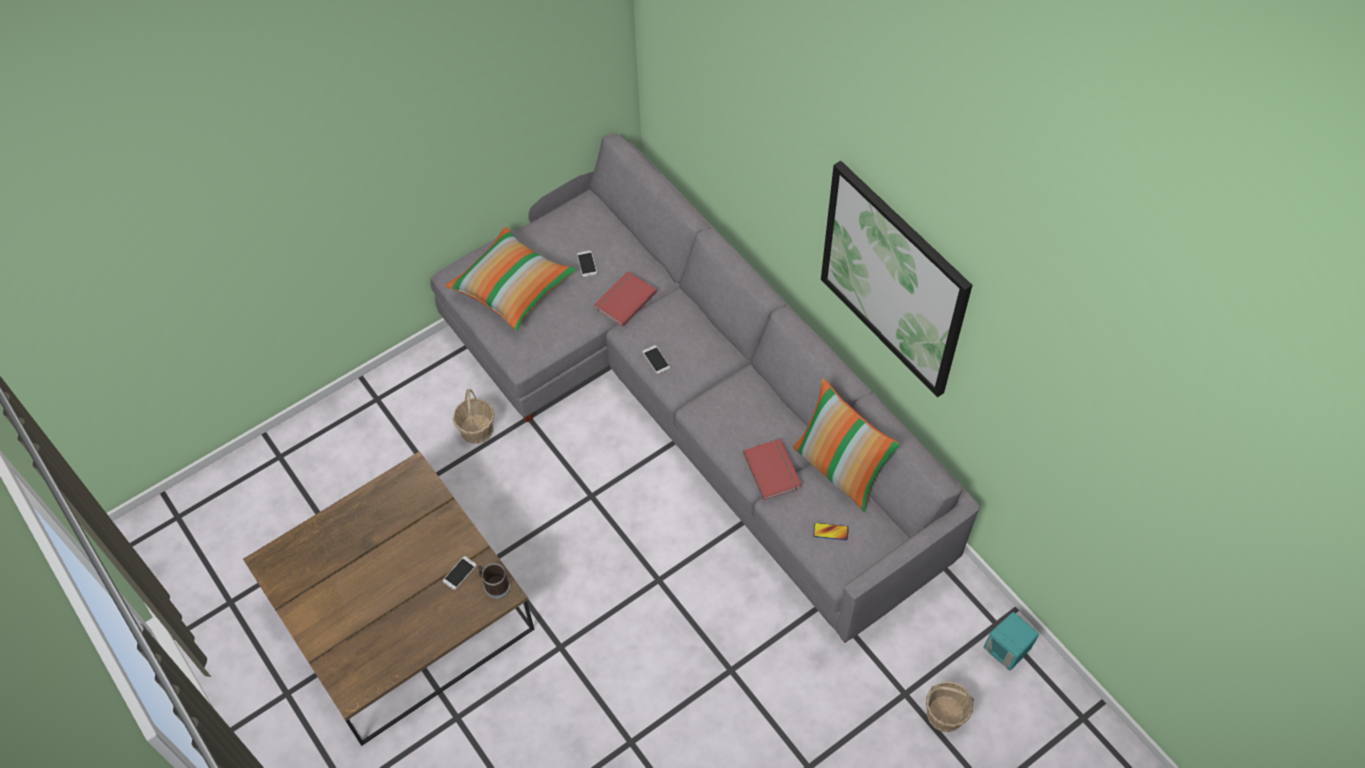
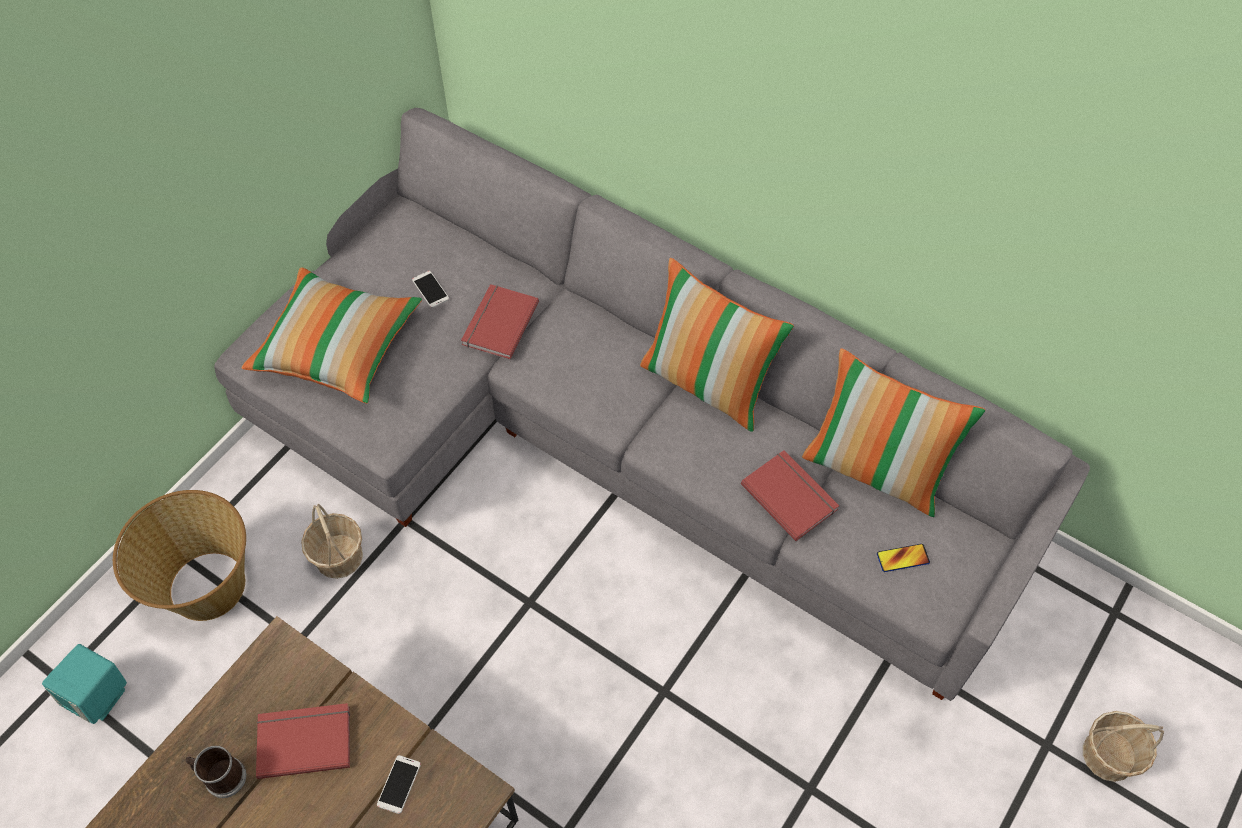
camera: 20 degrees left, 0 degrees up
mug [478,563,510,599] -> mug moved to [185,746,246,798]
phone [642,345,670,374] -> none
picture [821,161,972,397] -> none
turquoise speaker [983,612,1039,671] -> turquoise speaker moved to [42,644,127,724]
none -> basket [113,490,246,621]
none -> red book [256,703,350,779]
none -> pillow [640,258,794,432]

